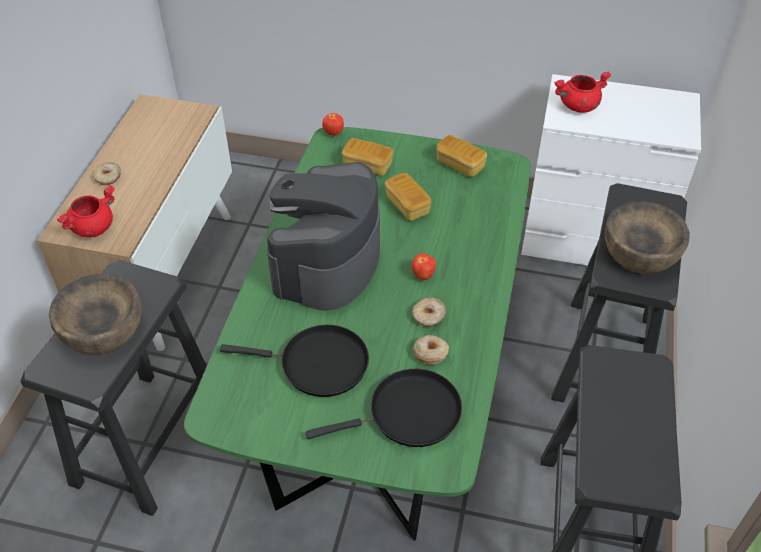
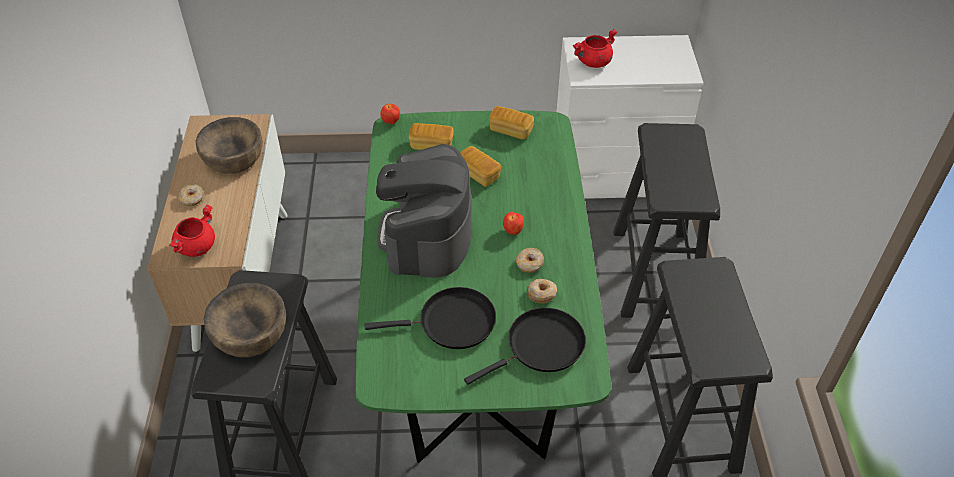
camera: 15 degrees left, 0 degrees up
brown bowl [604,201,690,274] -> brown bowl moved to [195,117,263,174]

